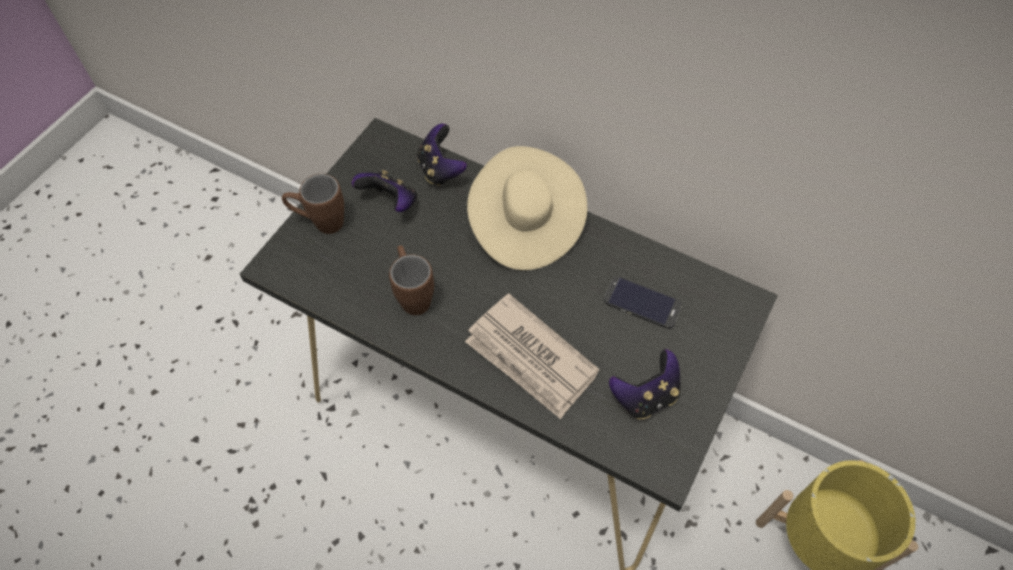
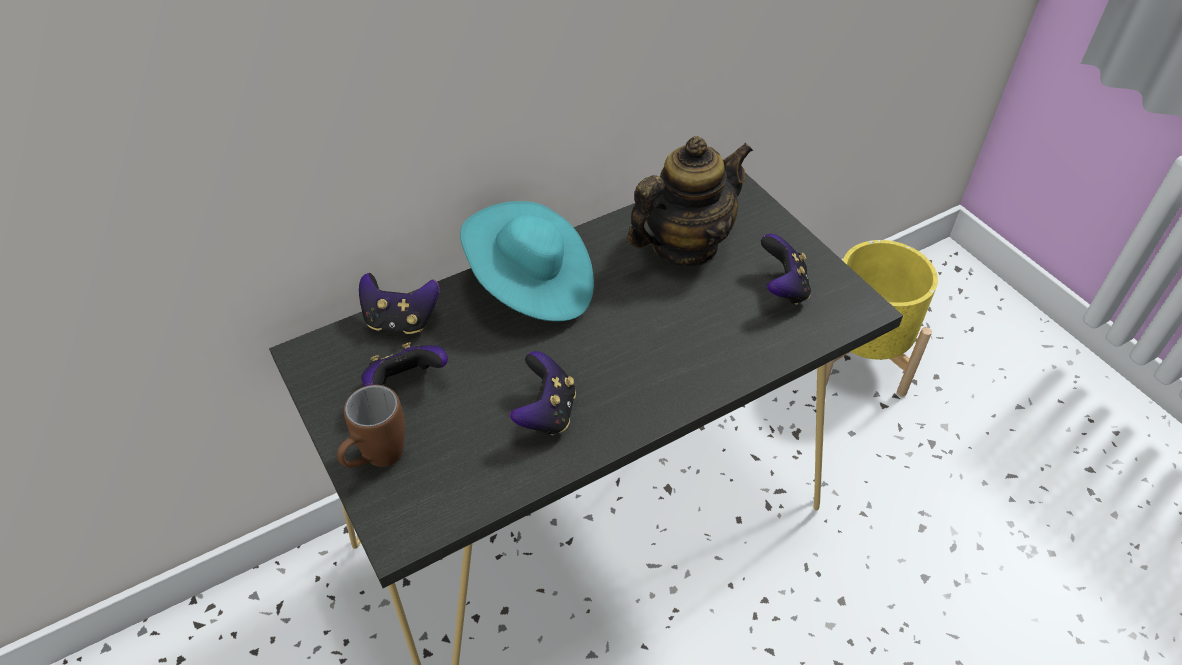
camera: 60 degrees left, 10 degrees down
brown mug [389,245,434,315] -> game controller [510,351,576,435]
newspaper [465,294,600,419] -> none
beige hat [467,146,587,270] -> turquoise hat [460,201,594,321]
phone [604,276,682,329] -> teapot [627,136,753,266]

